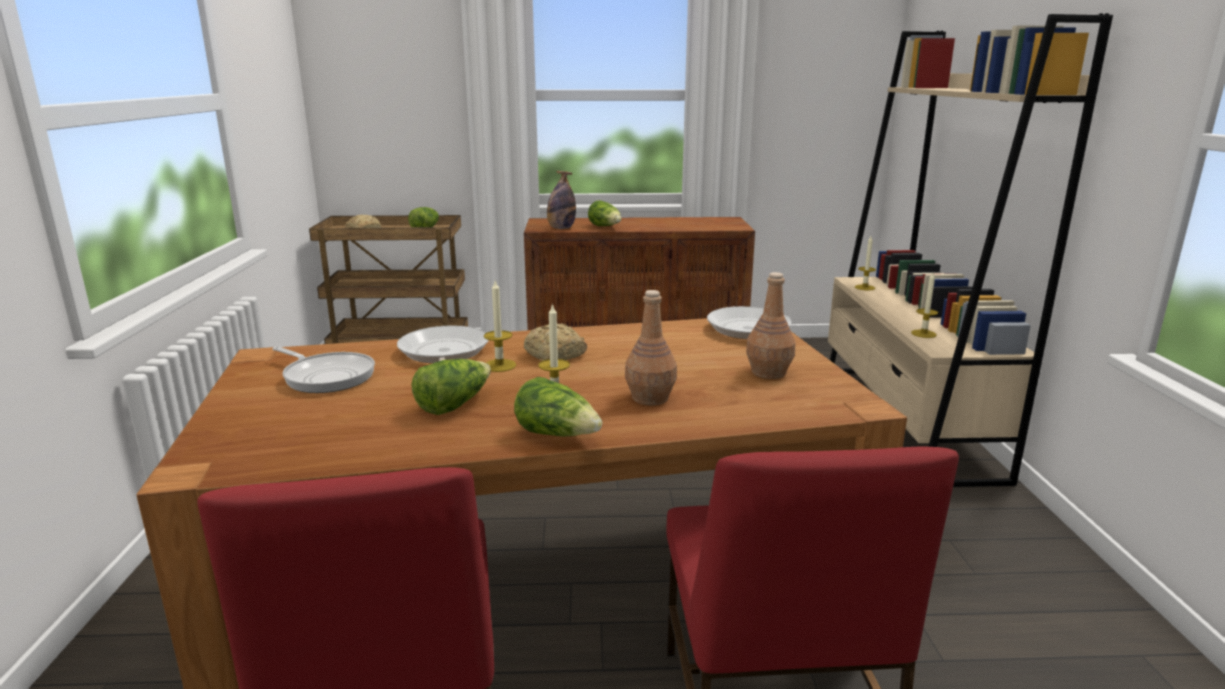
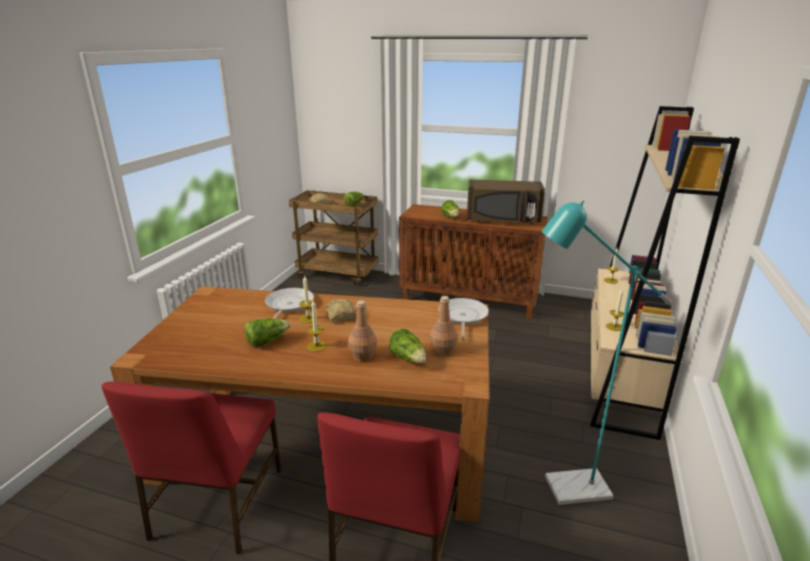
camera: 20 degrees right, 5 degrees up
frying pan [272,346,375,393] -> none
lettuce [514,377,602,436] -> lettuce moved to [389,329,426,363]
bottle [547,171,576,229] -> none
none -> brown microwave [467,179,545,224]
none -> turquoise floor lamp [542,200,673,505]

